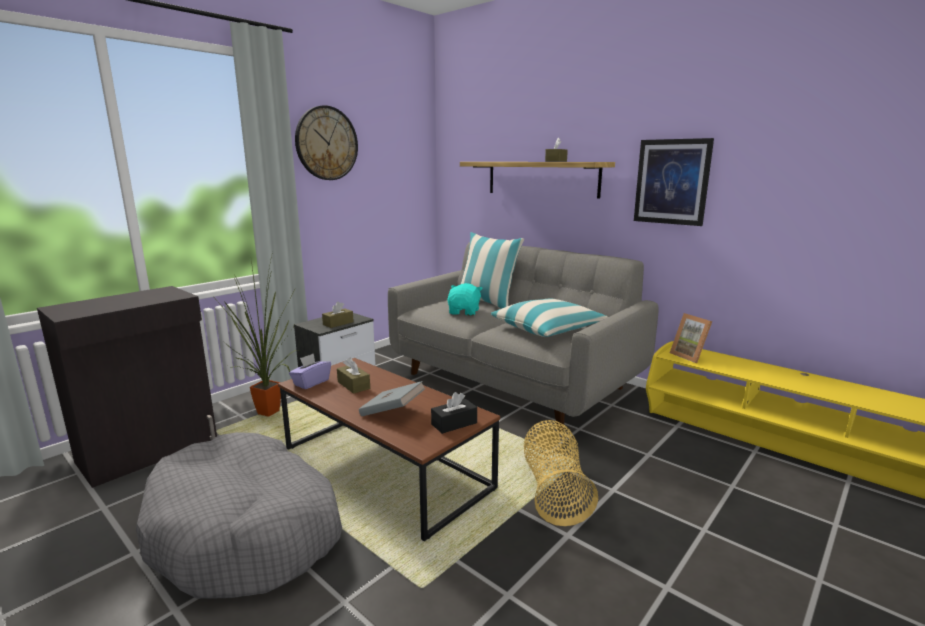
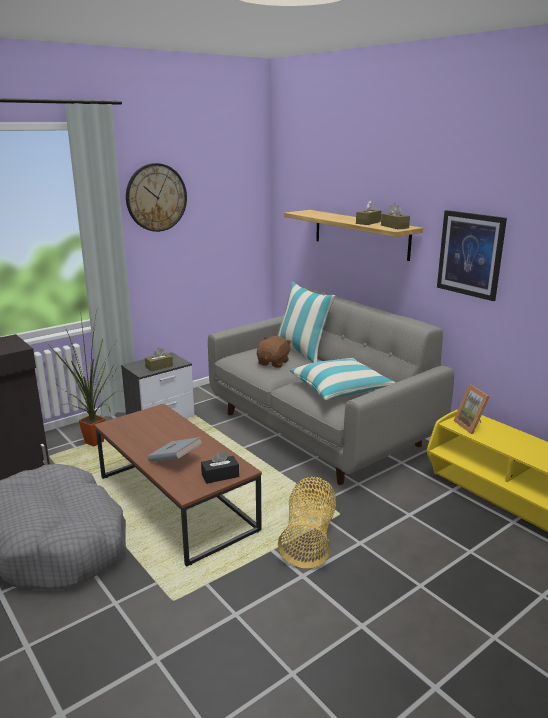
camera: 10 degrees right, 5 degrees up
purple tissue box [289,353,331,389] -> none
brown tissue box [337,358,370,394] -> brown tissue box moved to [381,203,410,229]
turquoise plush toy [447,283,483,316] -> brown plush toy [257,336,292,368]

